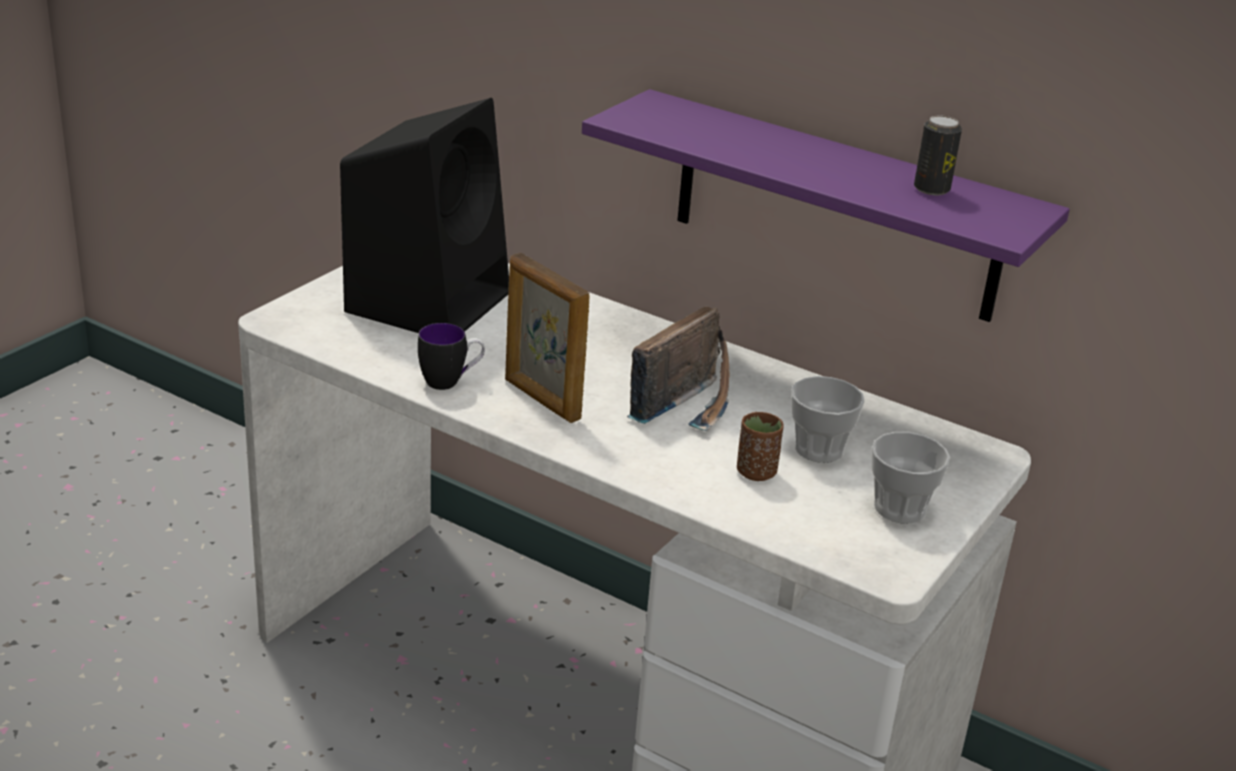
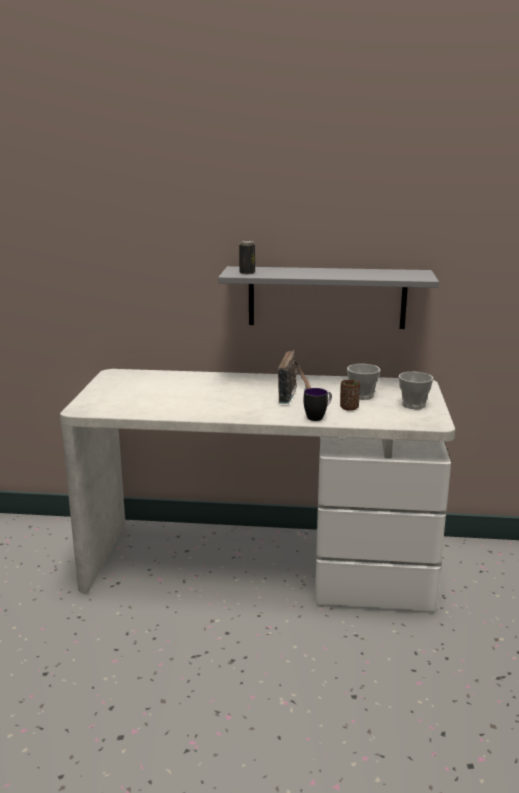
camera: 25 degrees left, 10 degrees down
black speaker [340,98,509,333] -> none
mug [418,323,485,390] -> mug moved to [304,388,332,421]
picture frame [505,253,590,423] -> none
purple shelf [582,89,1070,322] -> grey shelf [218,266,439,329]
can [914,115,962,195] -> can moved to [239,241,255,274]

